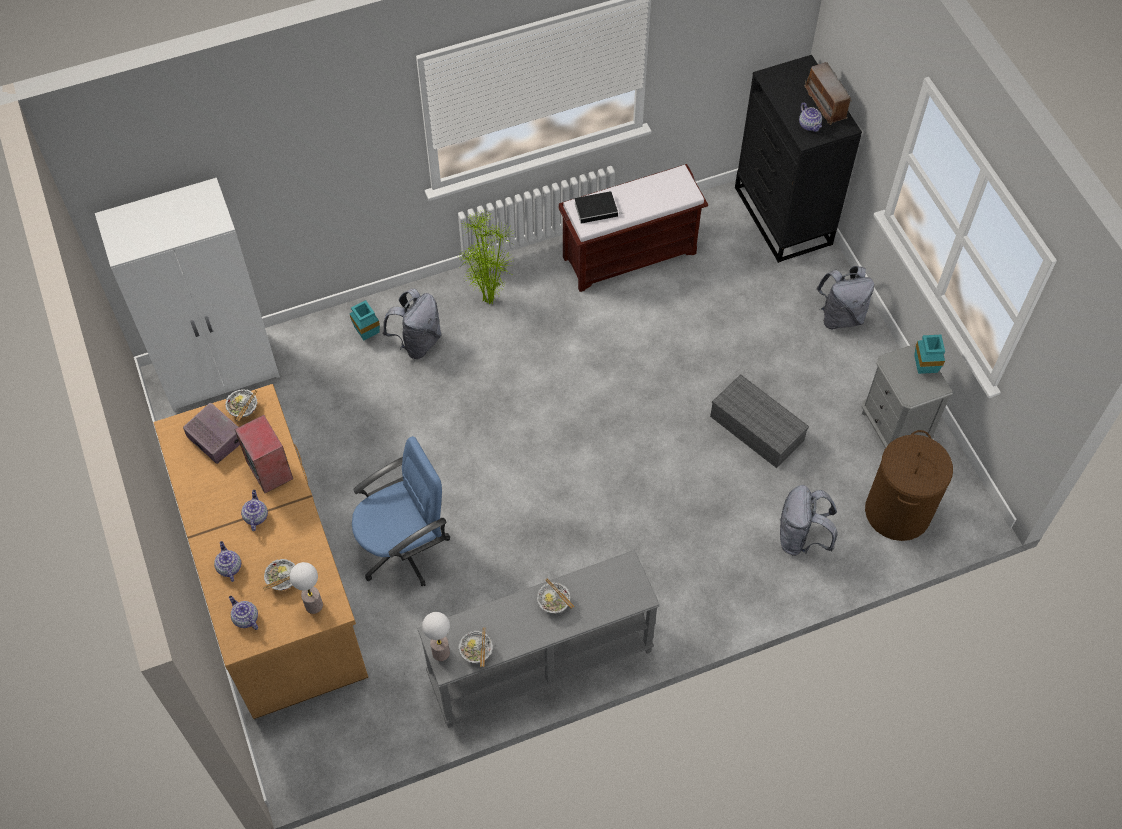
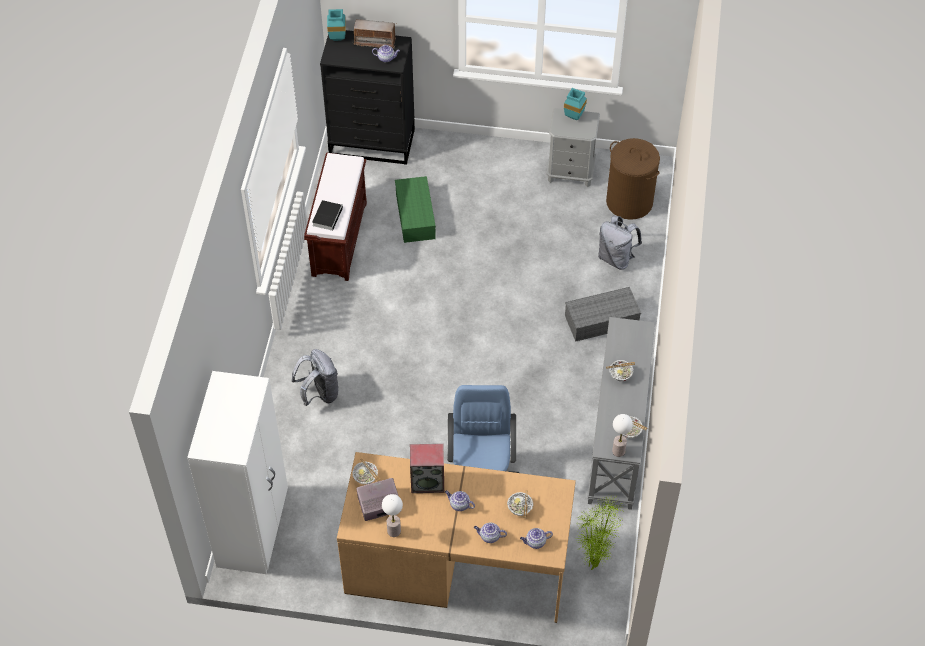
camera: 60 degrees left, 5 degrees down
table lamp [290,562,323,614] -> table lamp moved to [382,494,403,537]
turquoise vase [350,300,380,341] -> turquoise vase moved to [327,9,346,41]
potted plant [458,210,513,304] -> potted plant moved to [577,494,625,570]
grey storage box [710,374,809,468] -> grey storage box moved to [565,287,641,342]
grey backpack [816,266,874,329] -> none
none -> green storage box [395,176,436,243]

